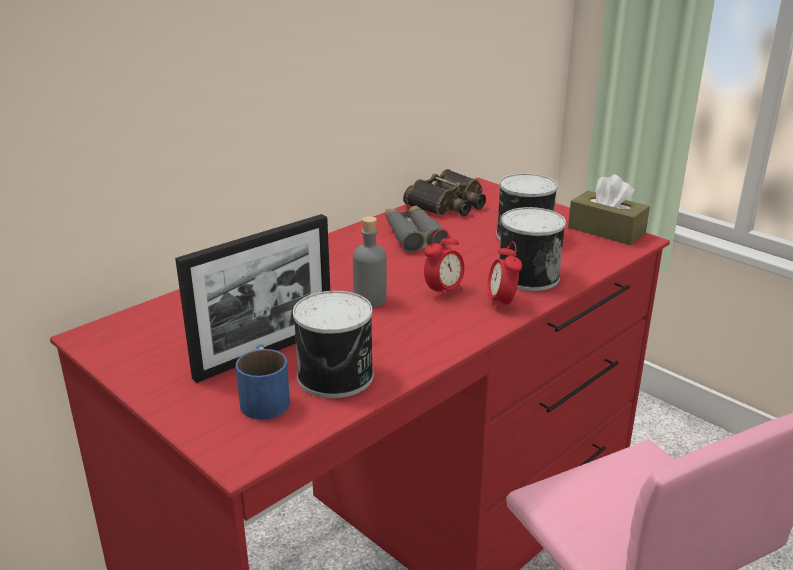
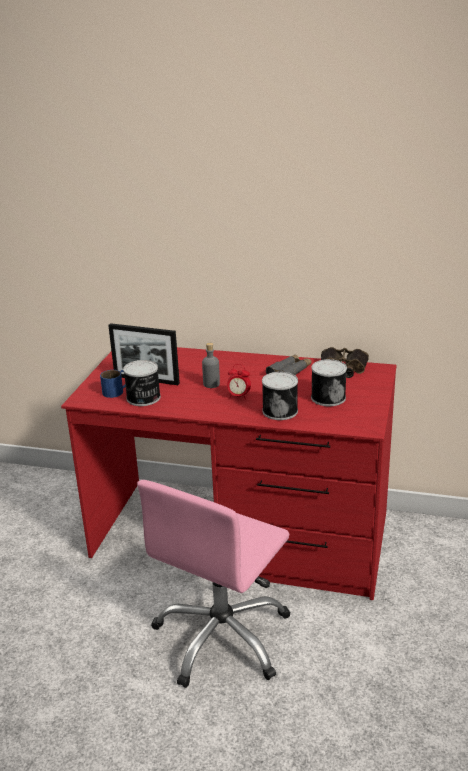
camera: 60 degrees right, 0 degrees up
alarm clock [487,241,522,311] -> none
brown tissue box [568,175,650,245] -> none

